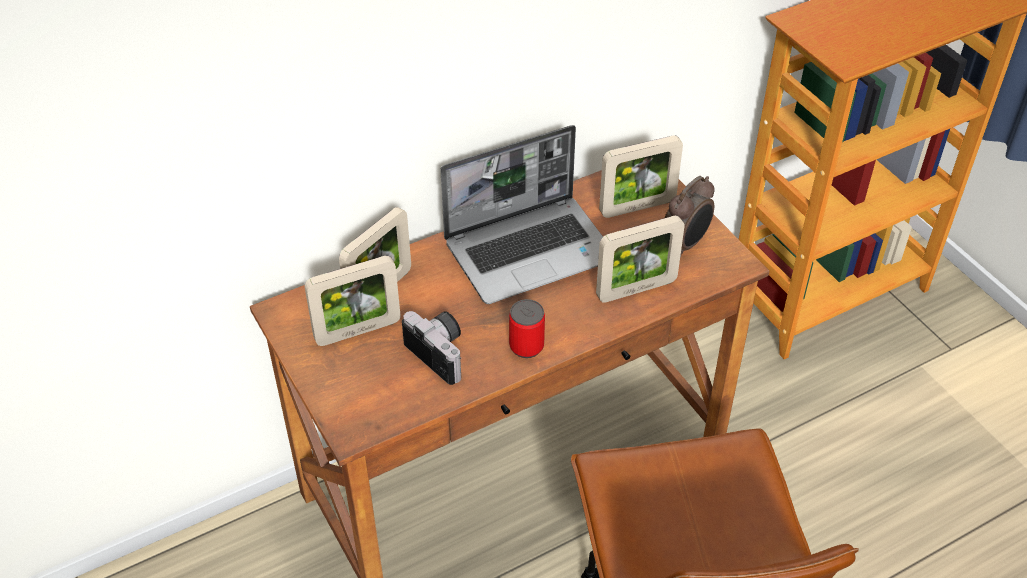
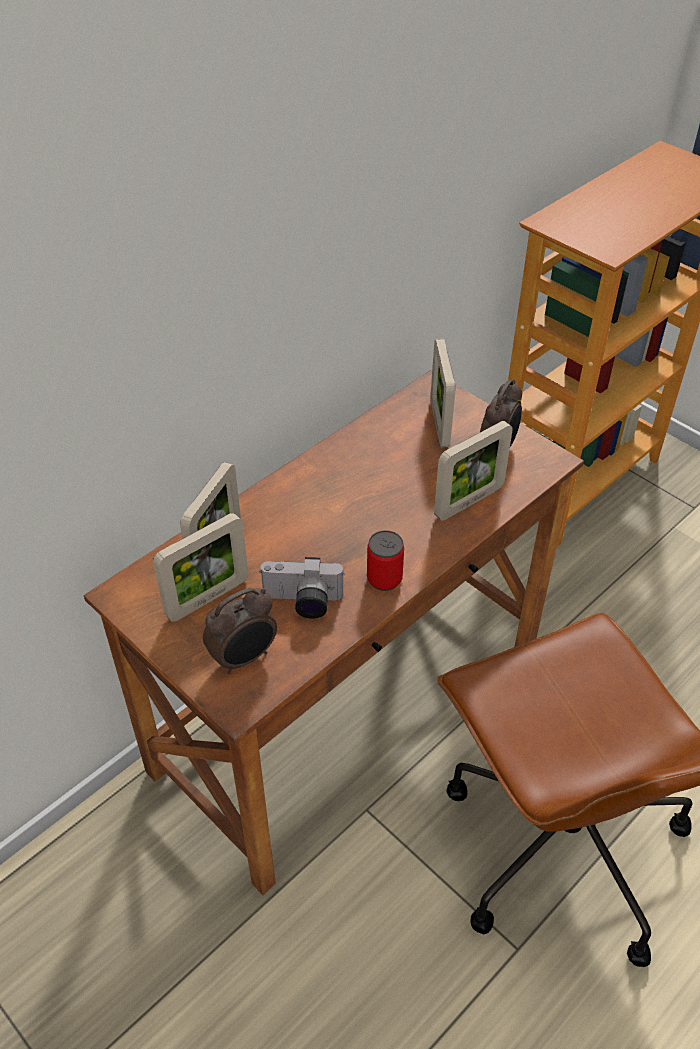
camera: 15 degrees left, 0 degrees up
camera [402,311,461,385] -> camera turned 150 degrees clockwise [259,557,345,619]
laptop [440,125,603,304] -> none
picture frame [599,135,683,218] -> picture frame turned 120 degrees clockwise [431,339,455,447]
none -> alarm clock [203,588,277,674]

